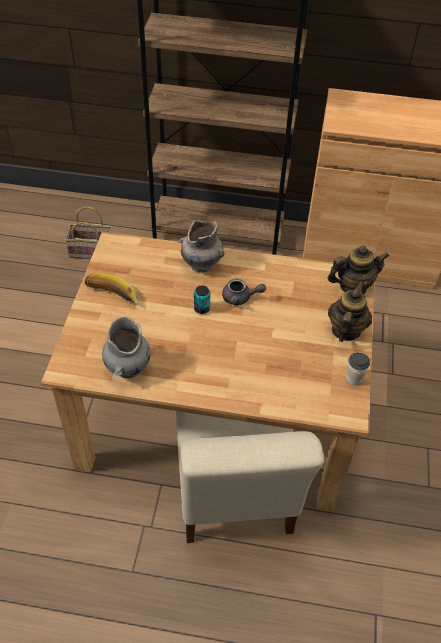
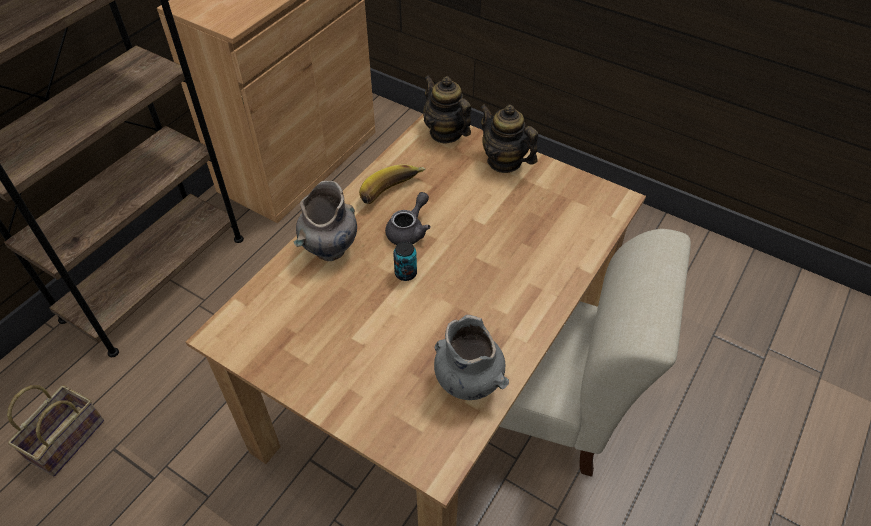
camera: 65 degrees left, 0 degrees up
banana [85,273,138,304] -> banana moved to [359,164,425,204]
teapot [327,246,389,294] -> teapot turned 45 degrees counterclockwise [423,75,471,143]
cup [346,352,370,385] -> none

